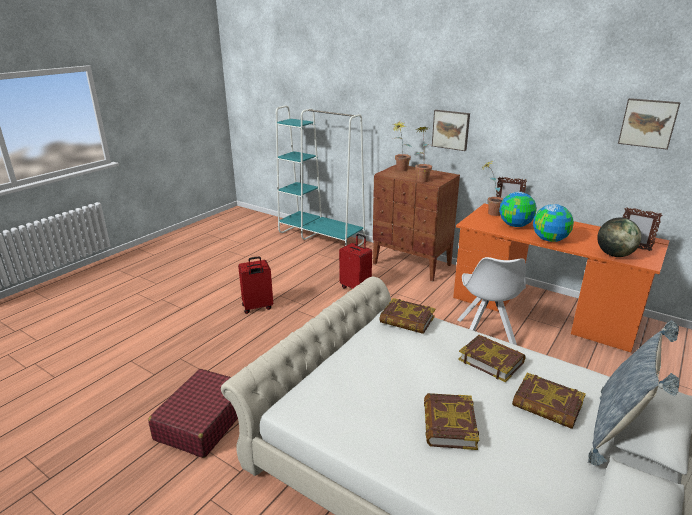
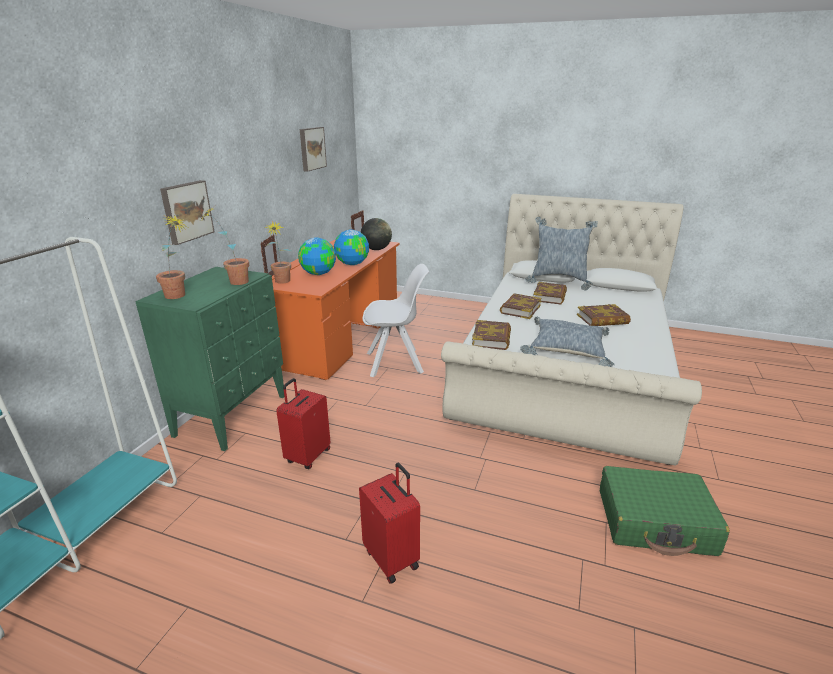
camera: 105 degrees left, 0 degrees up
red suitcase [148,369,238,458] -> green suitcase [600,466,730,556]
brown dresser [373,165,460,282] -> green dresser [135,267,284,451]
none -> pillow [521,316,614,367]

